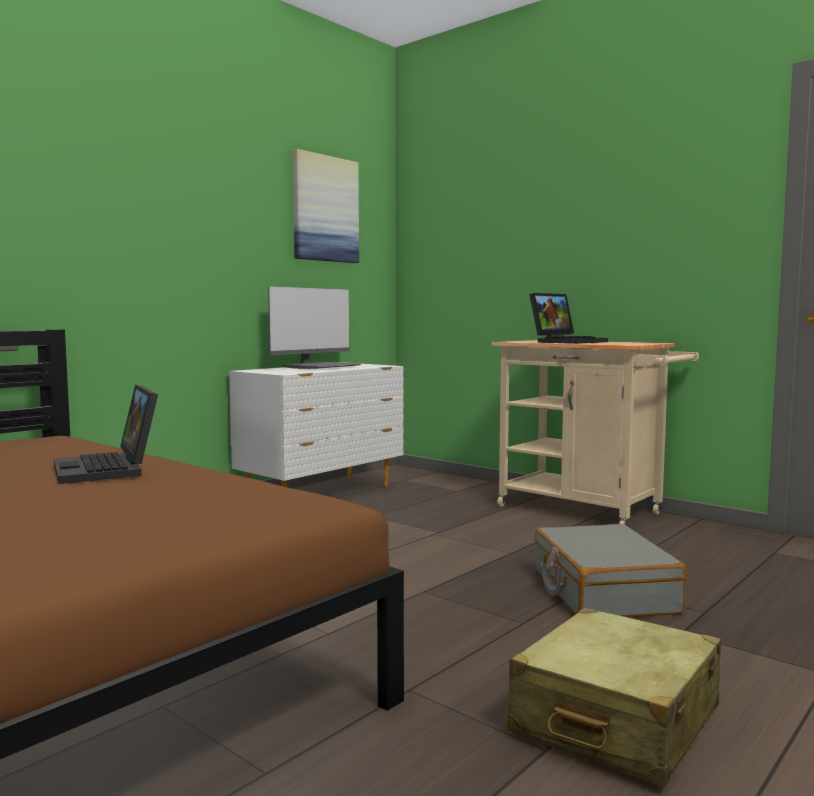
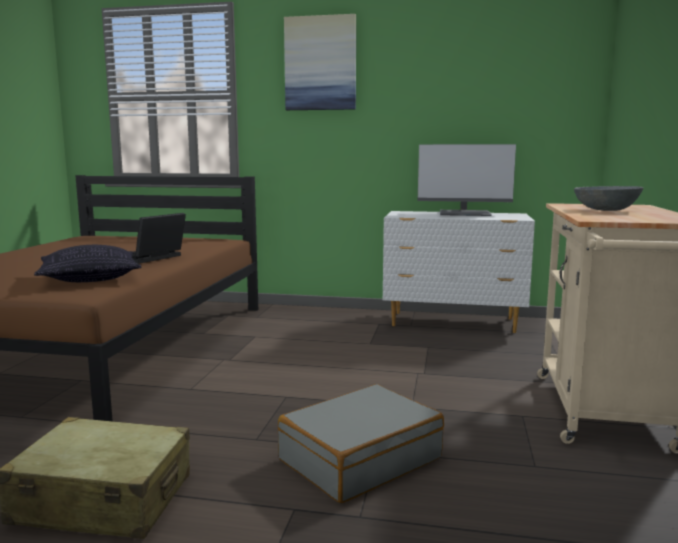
camera: 60 degrees right, 5 degrees up
picture [293,149,359,263] -> picture moved to [284,14,356,110]
laptop [529,293,608,344] -> grey bowl [574,186,644,211]
none -> pillow [34,245,141,282]

